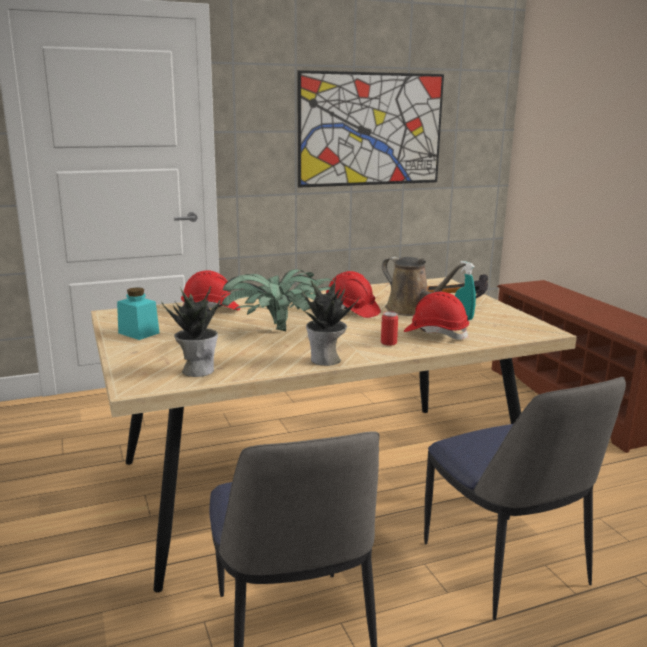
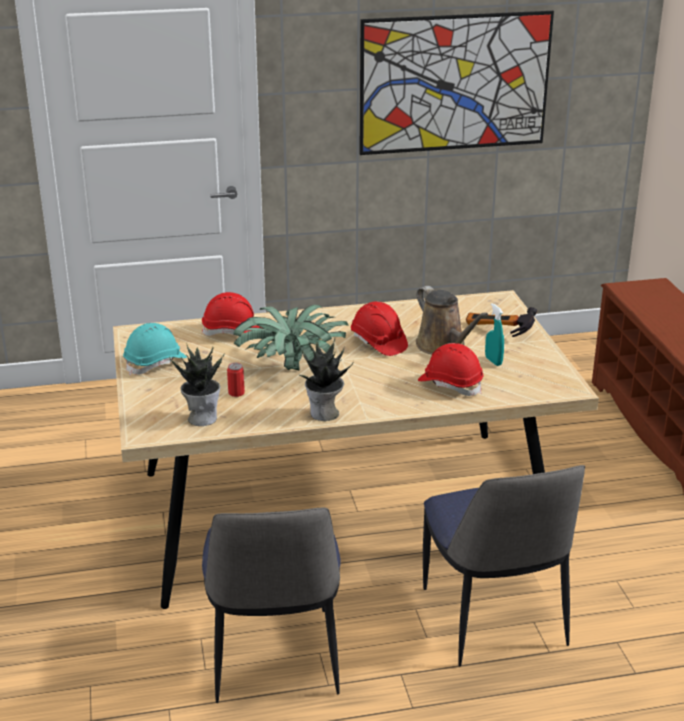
camera: 10 degrees right, 10 degrees up
turquoise jar [117,287,160,340] -> turquoise hard hat [123,323,187,376]
can [381,311,398,346] -> can moved to [227,363,245,397]

